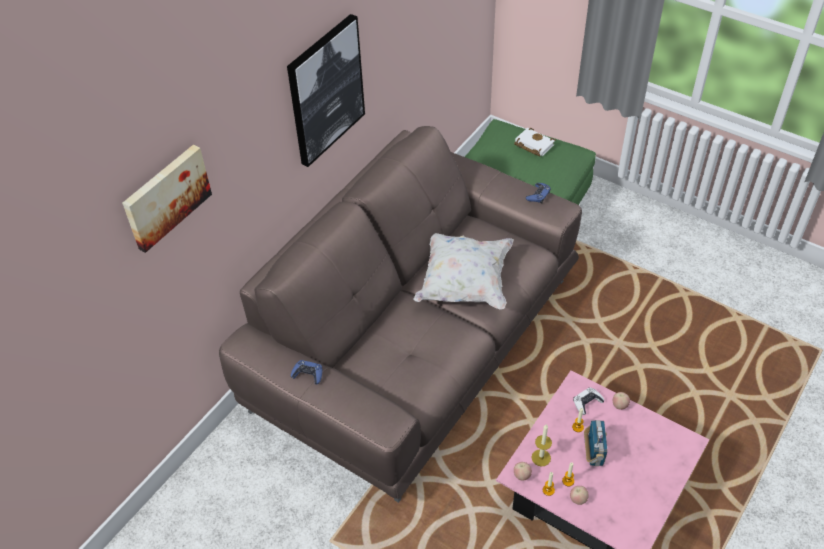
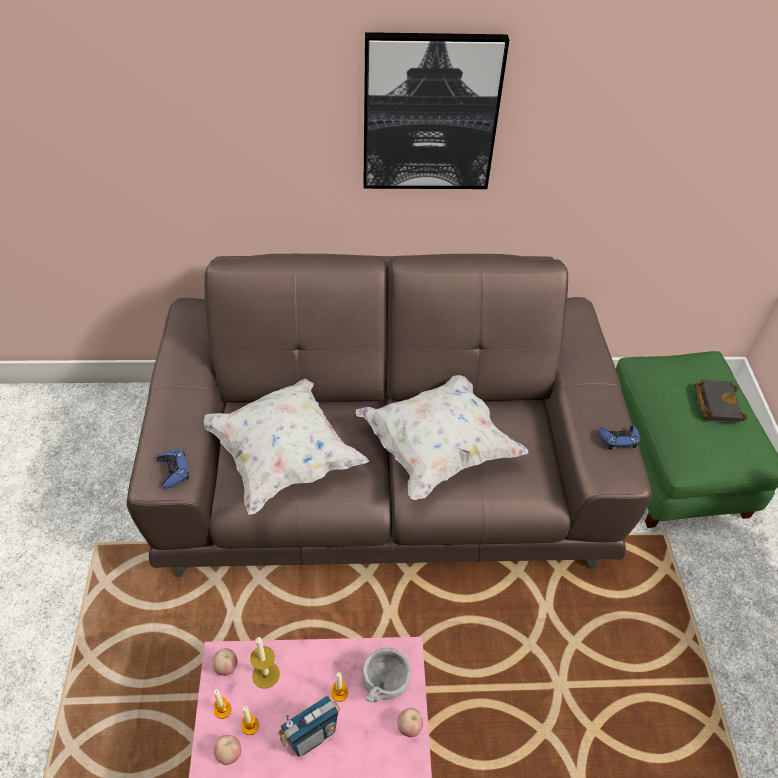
camera: 50 degrees right, 0 degrees up
picture [122,144,212,253] -> none
blue game controller [291,360,322,384] -> blue game controller moved to [156,450,189,488]
white book [514,128,555,157] -> black book [694,380,747,423]
white game controller [573,388,604,415] -> grey bowl [362,648,411,703]
none -> white pillow [204,378,369,515]

